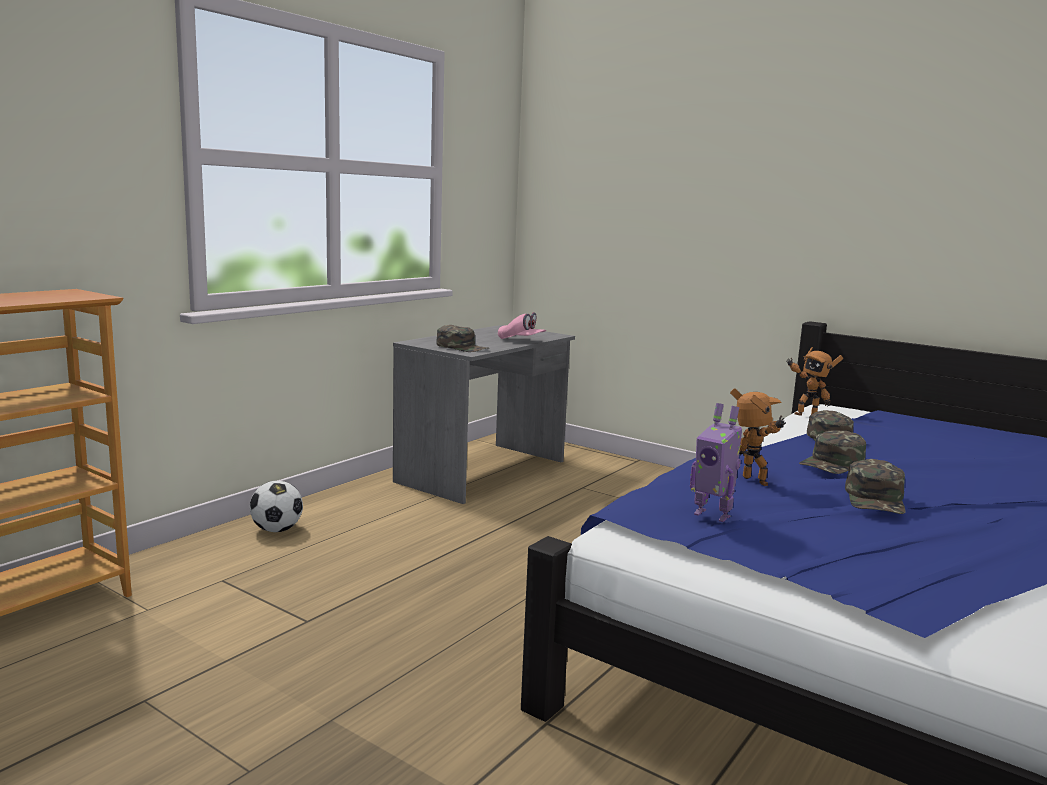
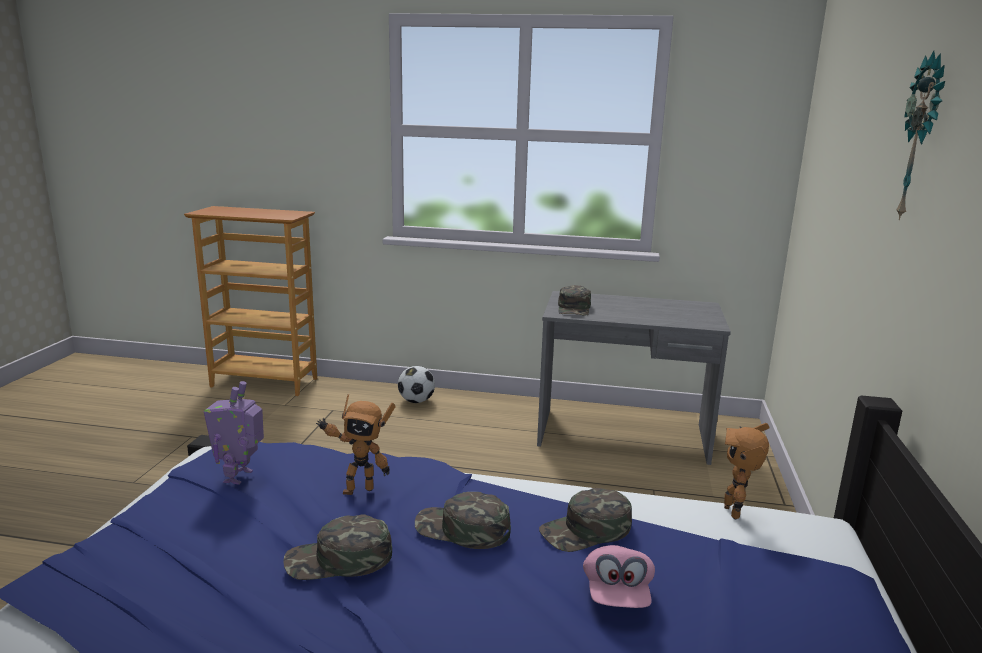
camera: 65 degrees right, 5 degrees up
pink cap [498,312,546,339] -> pink cap moved to [583,545,655,608]
toy robot [730,389,786,486] -> toy robot turned 45 degrees clockwise [316,394,396,495]
none -> wall clock [896,51,945,220]

